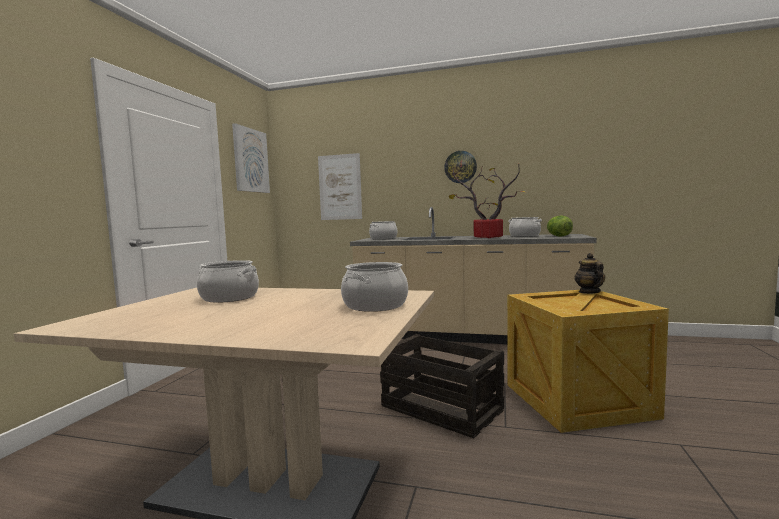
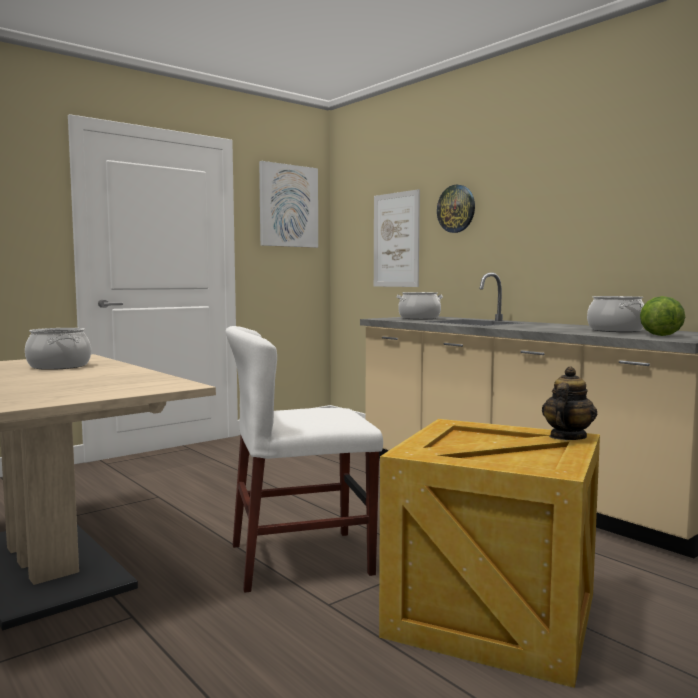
camera: 35 degrees right, 0 degrees up
cooking pot [341,262,408,312] -> none
crate [380,334,504,438] -> white chair [226,326,383,593]
wall clock [444,151,477,183] -> wall clock moved to [437,185,475,233]
potted plant [449,168,524,238] -> none

